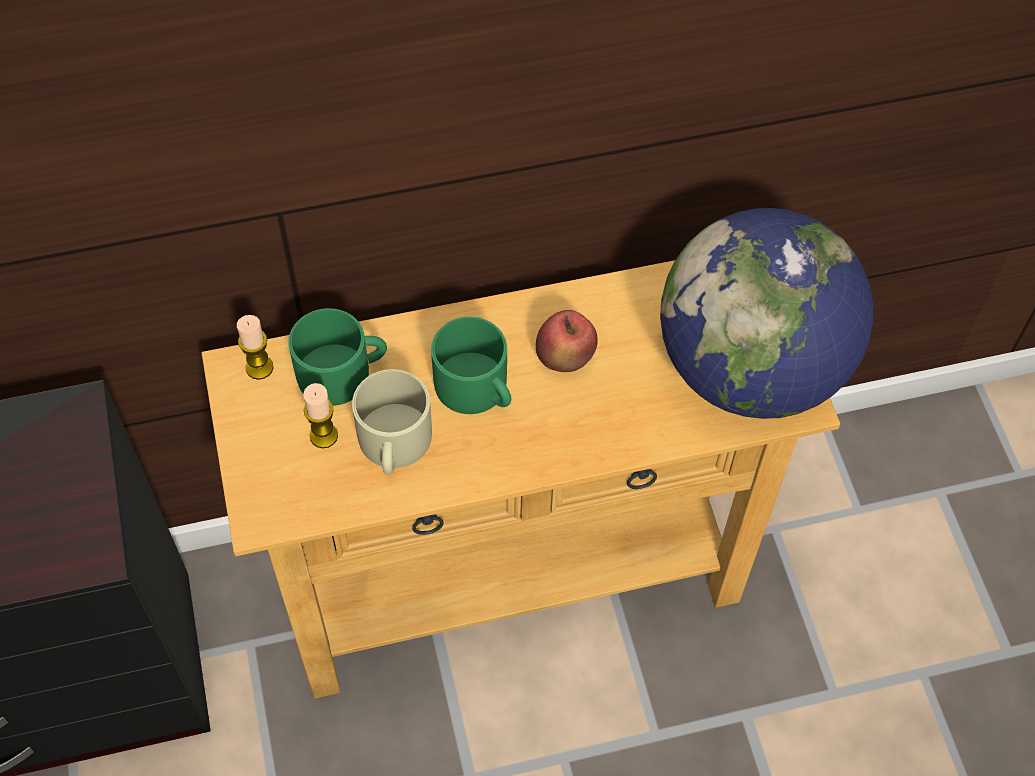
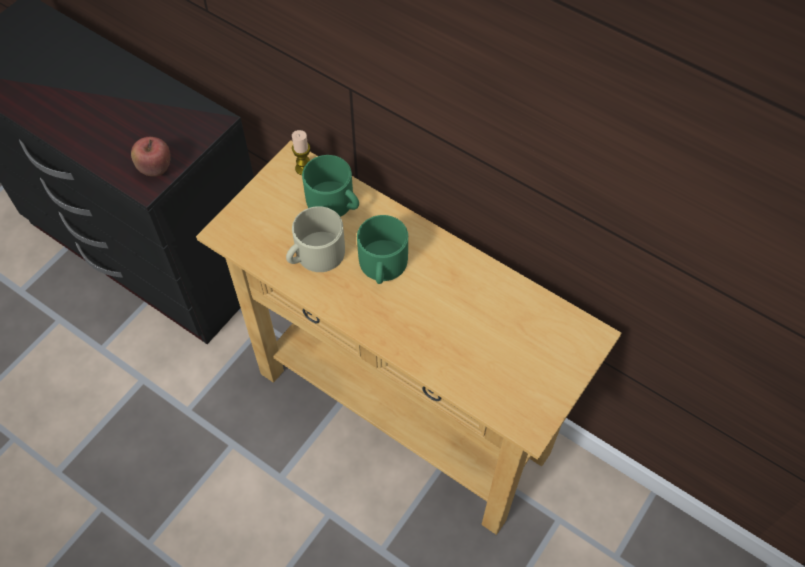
camera: 50 degrees right, 0 degrees up
candle [303,383,338,448] -> none
apple [536,310,598,372] -> apple moved to [131,137,171,176]
globe [660,208,873,419] -> none

